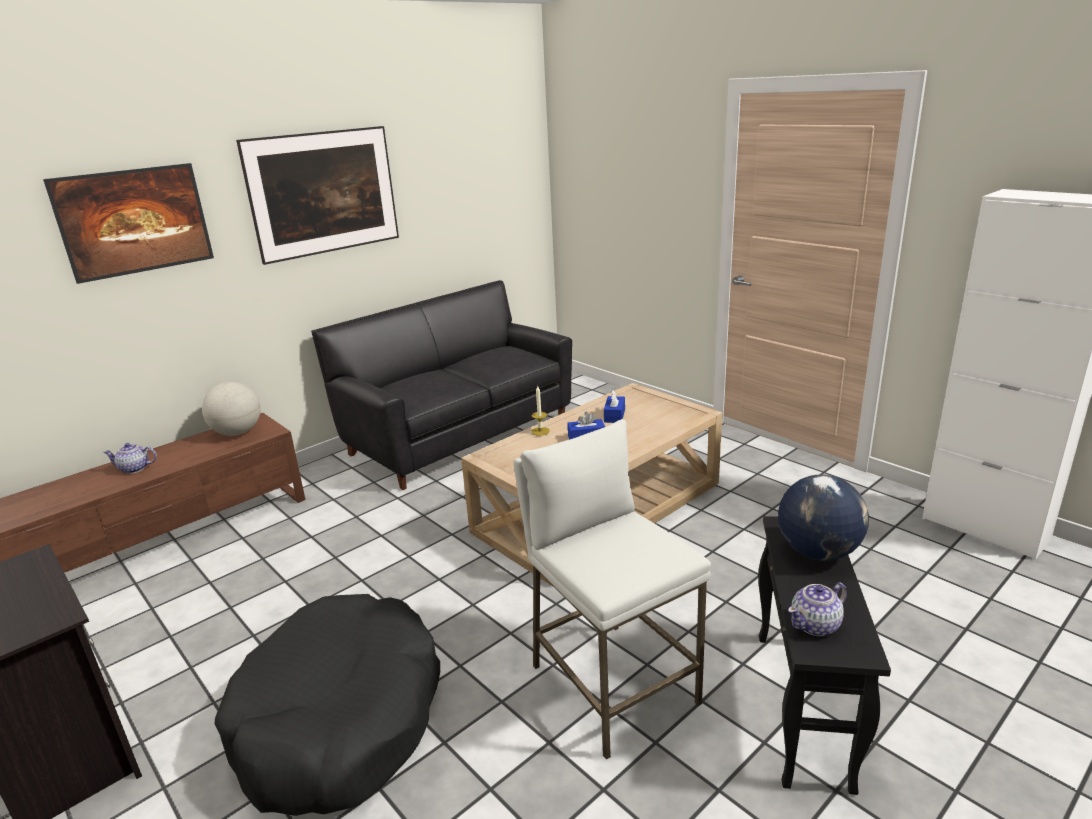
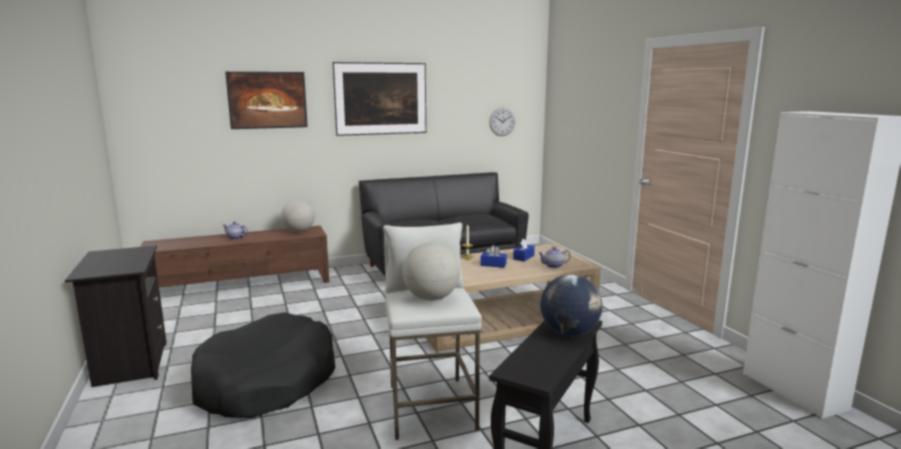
camera: 20 degrees right, 10 degrees down
teapot [788,582,847,636] -> teapot moved to [538,247,571,268]
none -> globe [402,242,460,301]
none -> wall clock [490,107,515,136]

